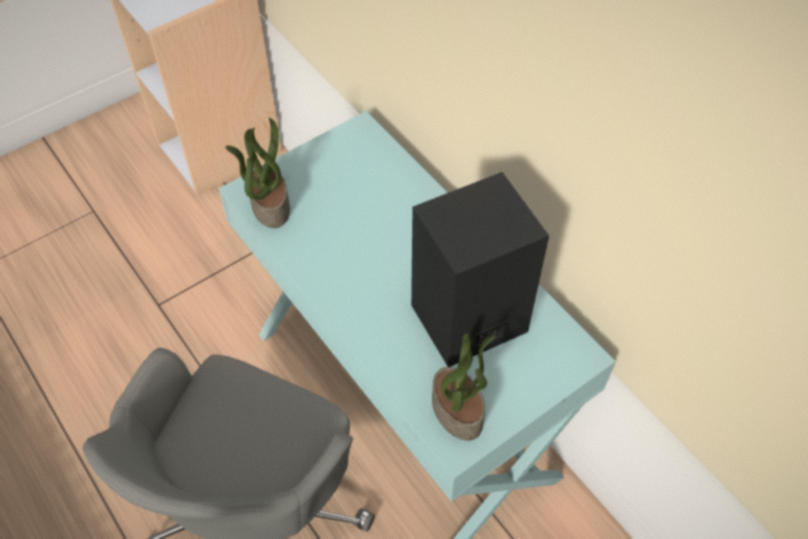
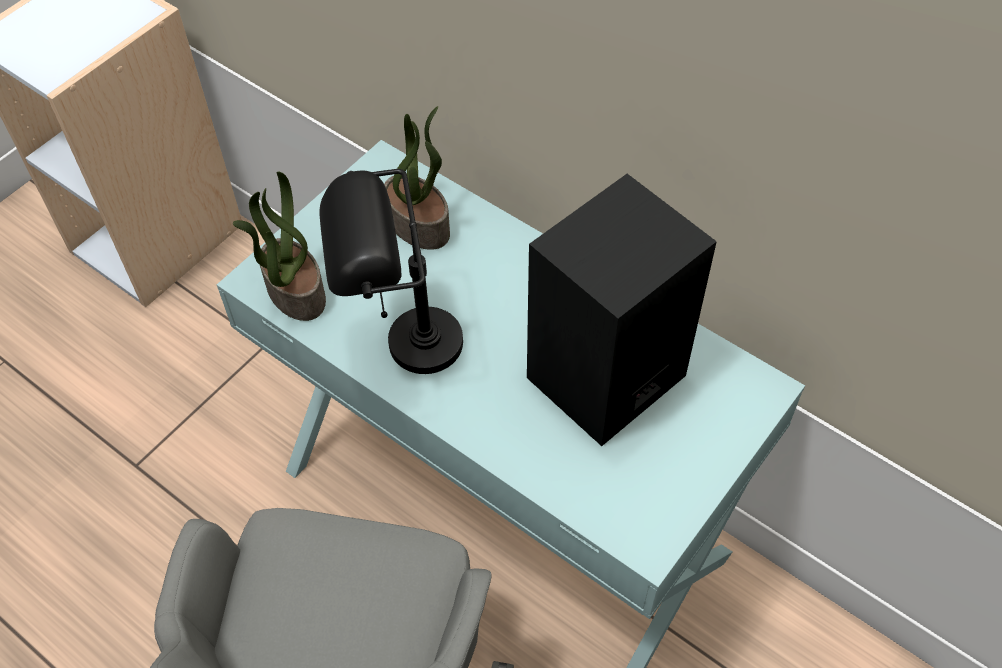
camera: 15 degrees left, 0 degrees up
potted plant [432,334,495,441] -> potted plant moved to [384,106,450,250]
none -> black table lamp [320,169,463,374]

